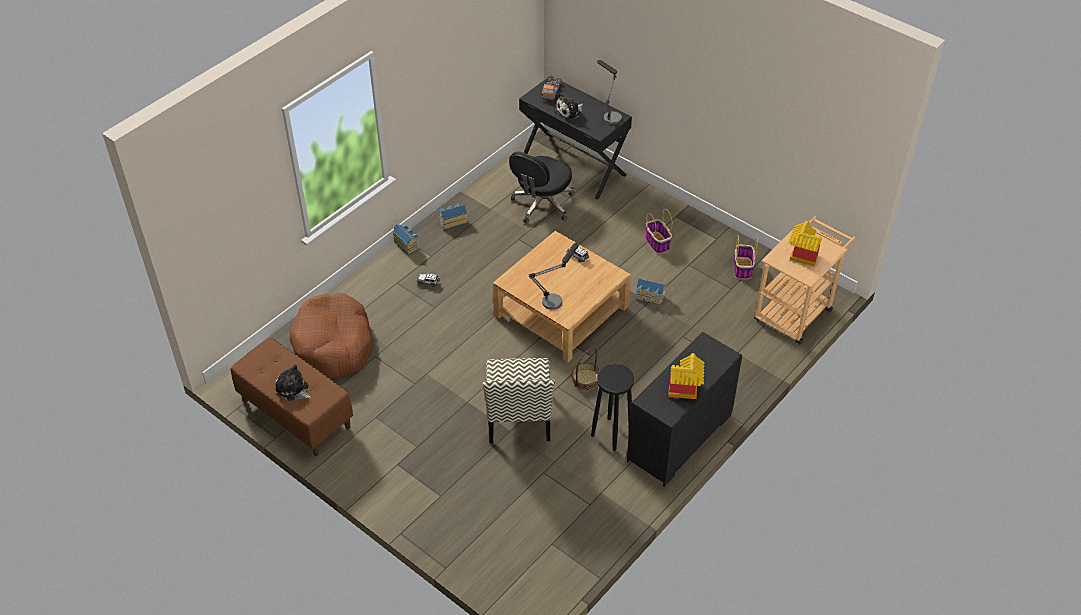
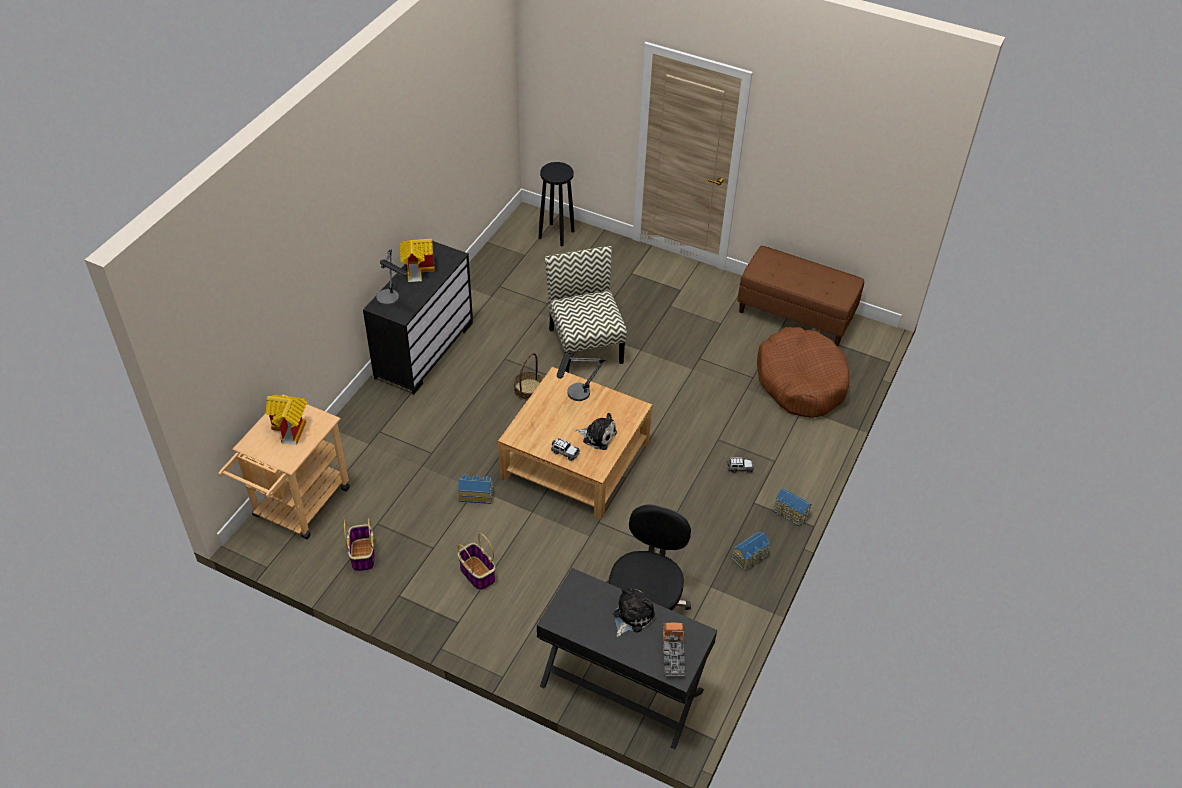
camera: 165 degrees right, 0 degrees up
plush toy [275,364,311,401] -> plush toy moved to [575,413,617,450]
black stool [591,364,634,451] -> black stool moved to [539,162,575,246]
table lamp [597,60,622,124] -> table lamp moved to [376,250,408,306]

